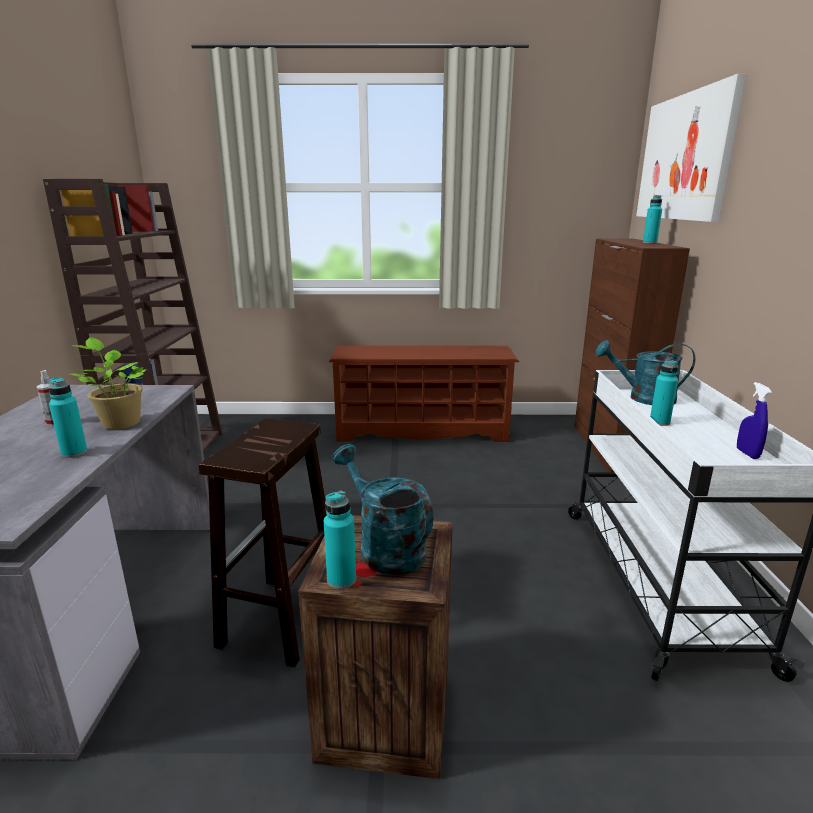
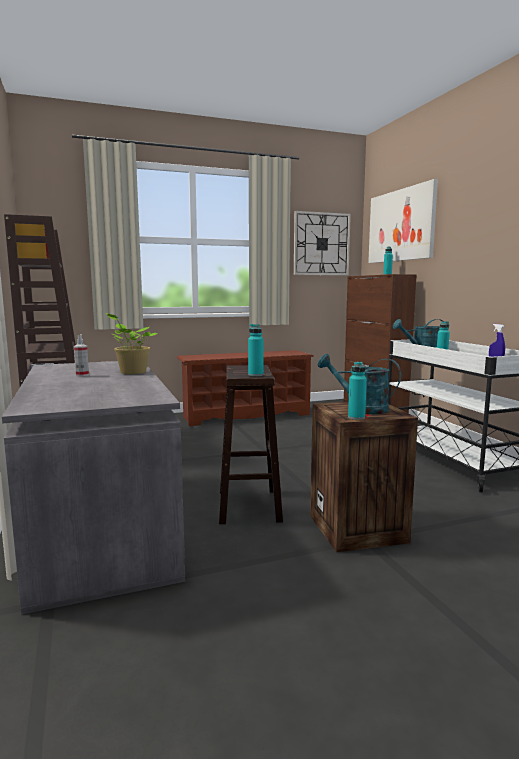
camera: 20 degrees left, 10 degrees down
turquoise bottle [48,377,87,458] -> turquoise bottle moved to [248,324,263,376]
none -> wall clock [294,211,351,275]

